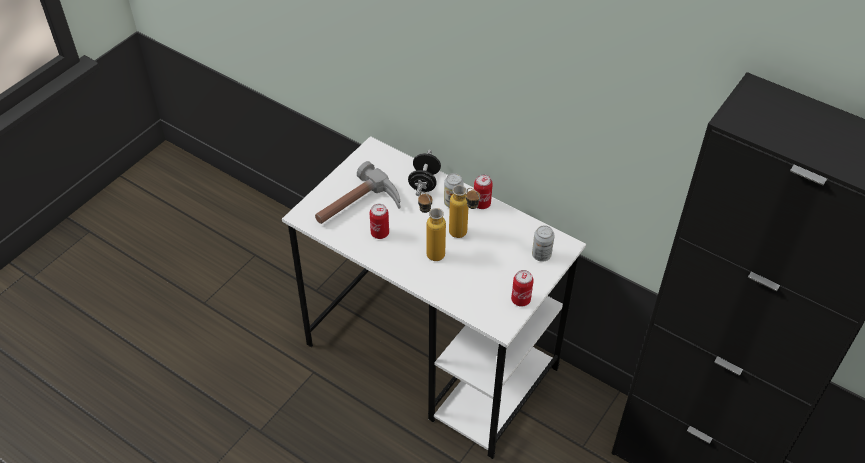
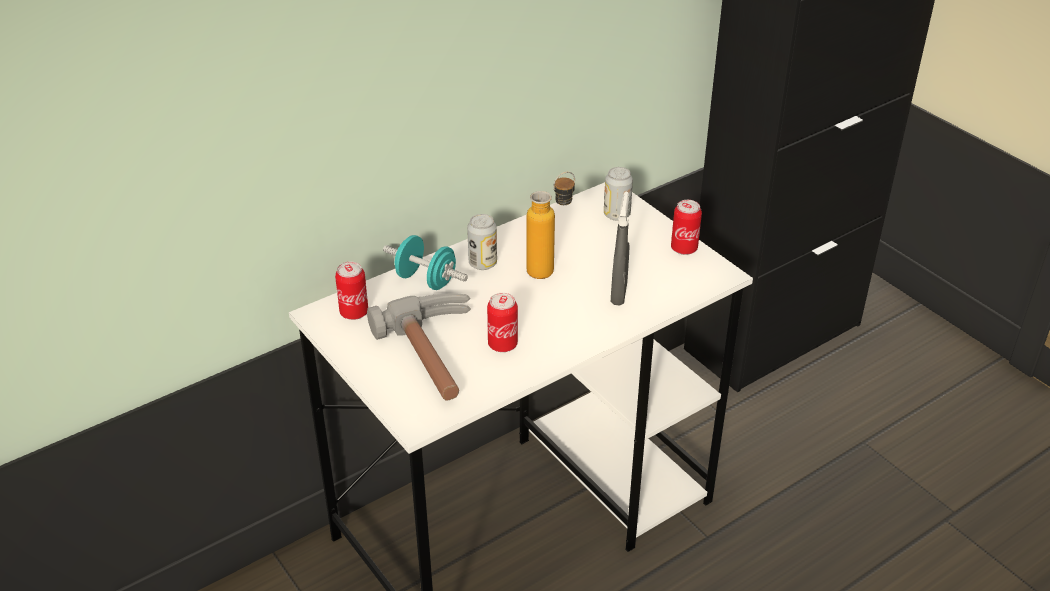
camera: 70 degrees left, 10 degrees down
black dumbbell [408,150,441,196] -> turquoise dumbbell [383,235,468,290]
bottle [418,191,446,261] -> none
can [474,174,493,209] -> can moved to [335,262,368,320]
none -> grey spray bottle [611,192,629,305]

